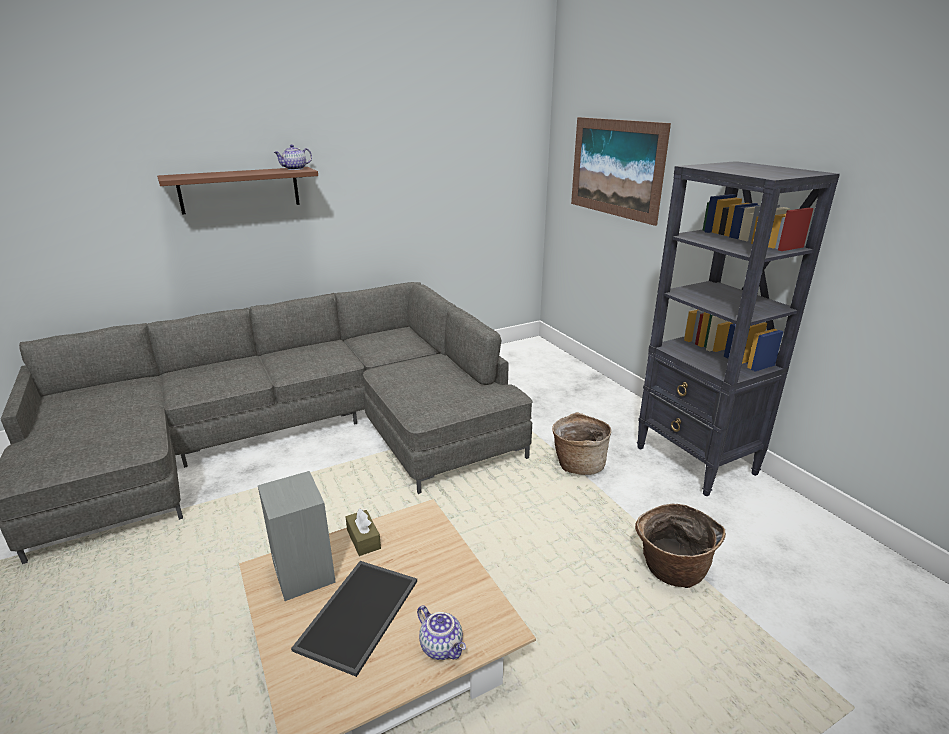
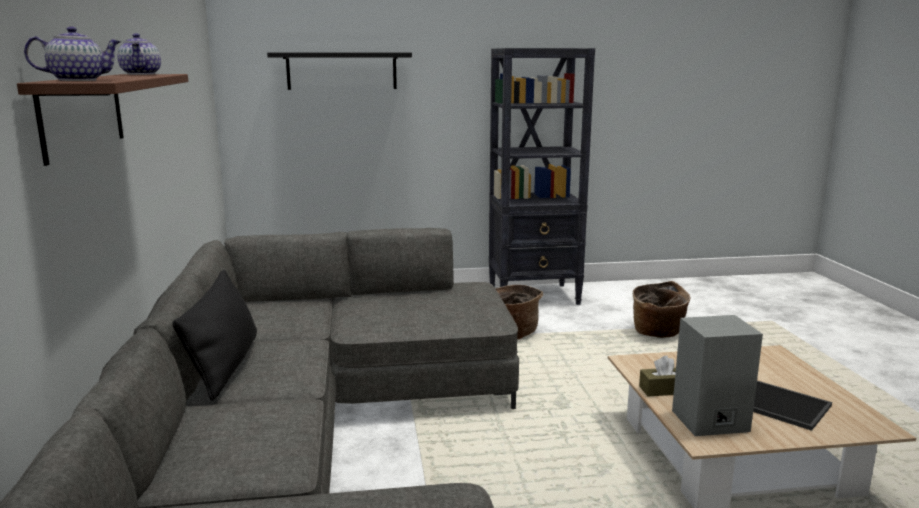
camera: 70 degrees left, 10 degrees down
teapot [417,605,466,660] -> teapot moved to [24,27,121,81]
picture [571,117,671,226] -> black shelf [267,52,412,90]
none -> black pillow [173,270,257,401]

